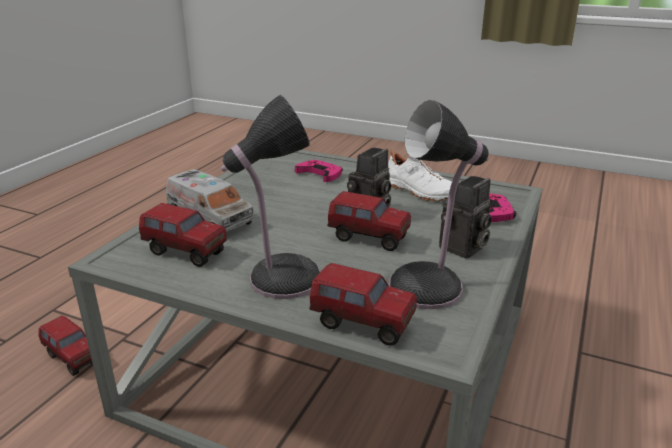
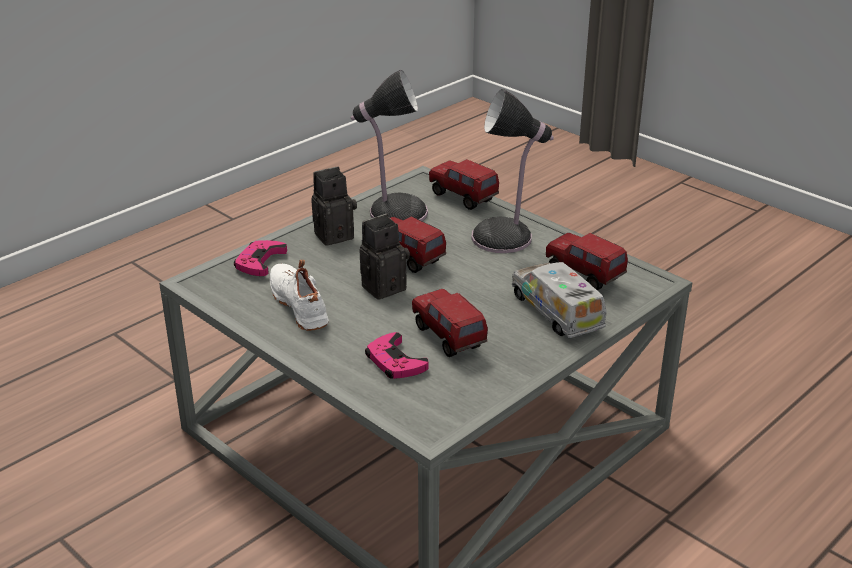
camera: 160 degrees left, 5 degrees up
toy truck [38,316,93,376] -> toy truck moved to [412,289,488,357]

